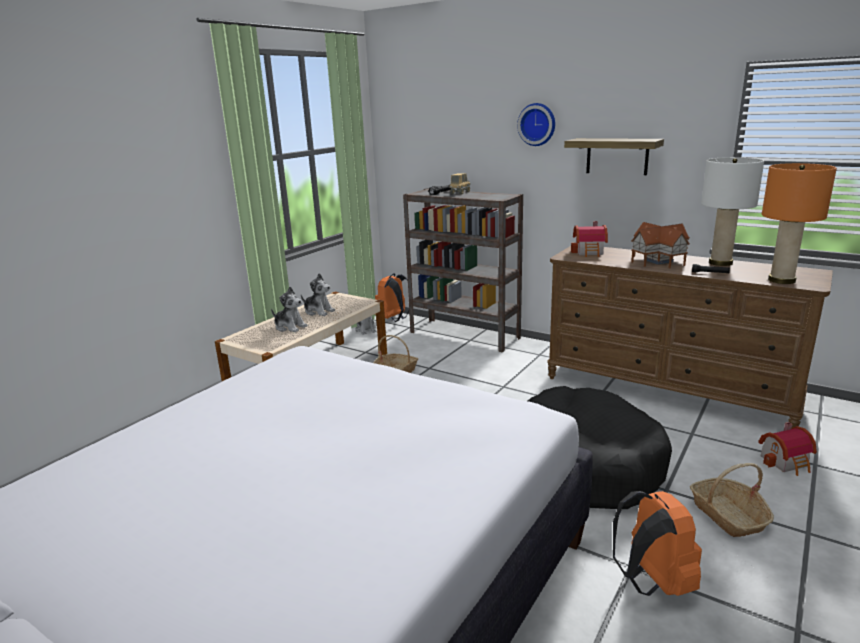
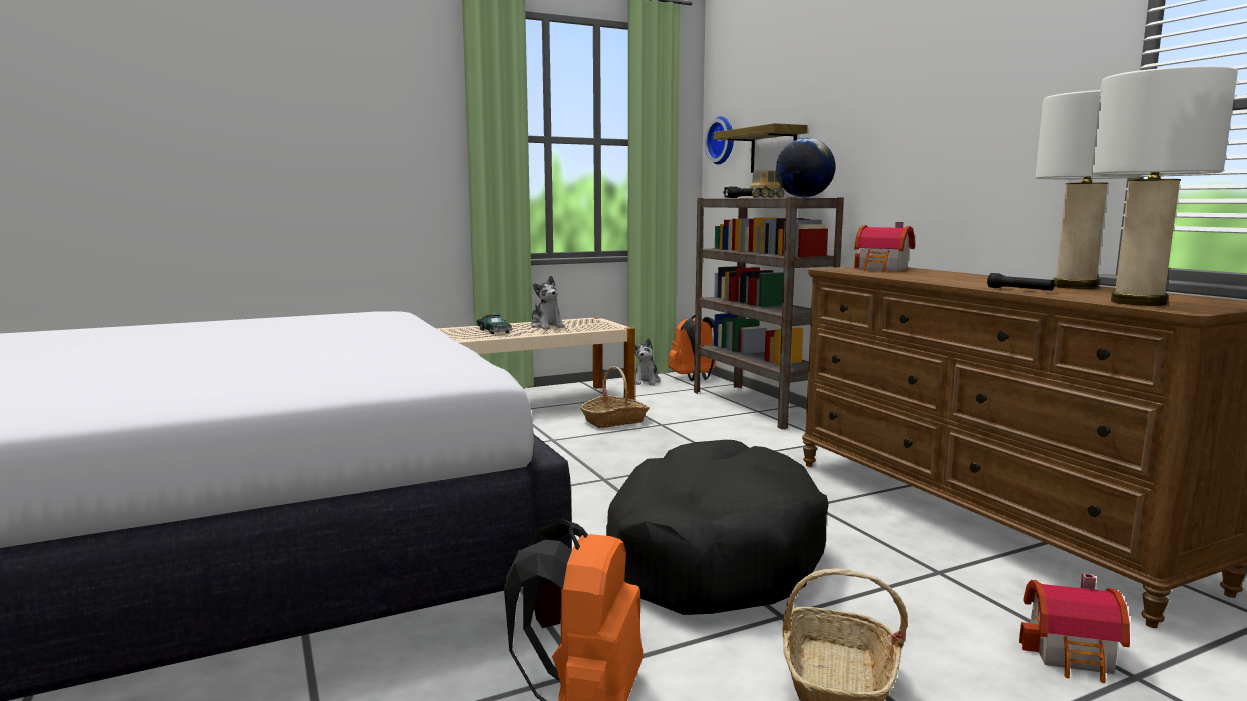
camera: 30 degrees right, 10 degrees down
plush toy [271,287,308,332] -> toy car [476,313,513,334]
wall clock [517,103,555,146] -> wall clock moved to [705,116,734,164]
shelf [564,138,664,175] -> shelf moved to [714,123,808,173]
toy house [631,222,690,269] -> none
orange table lamp [762,163,837,284] -> white table lamp [1091,66,1238,306]
none -> globe [776,138,835,198]

